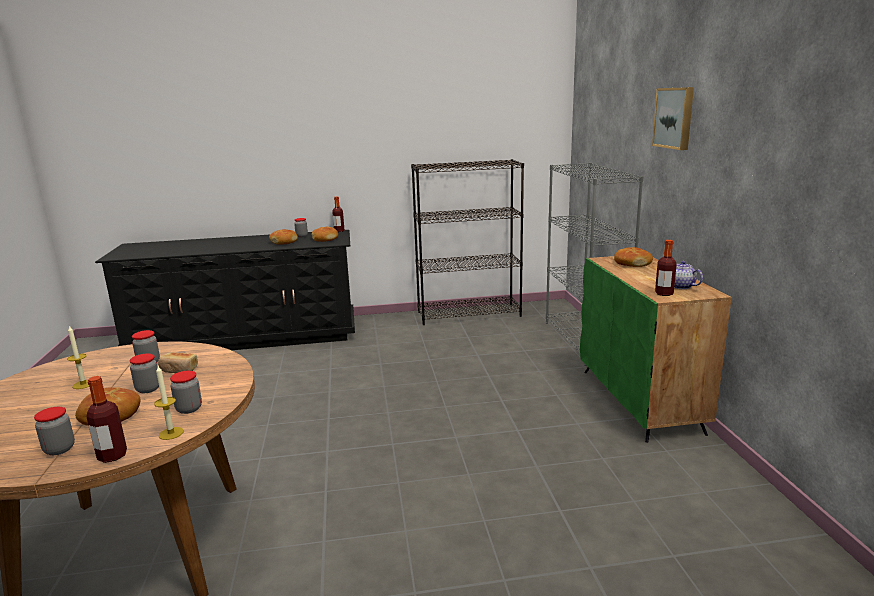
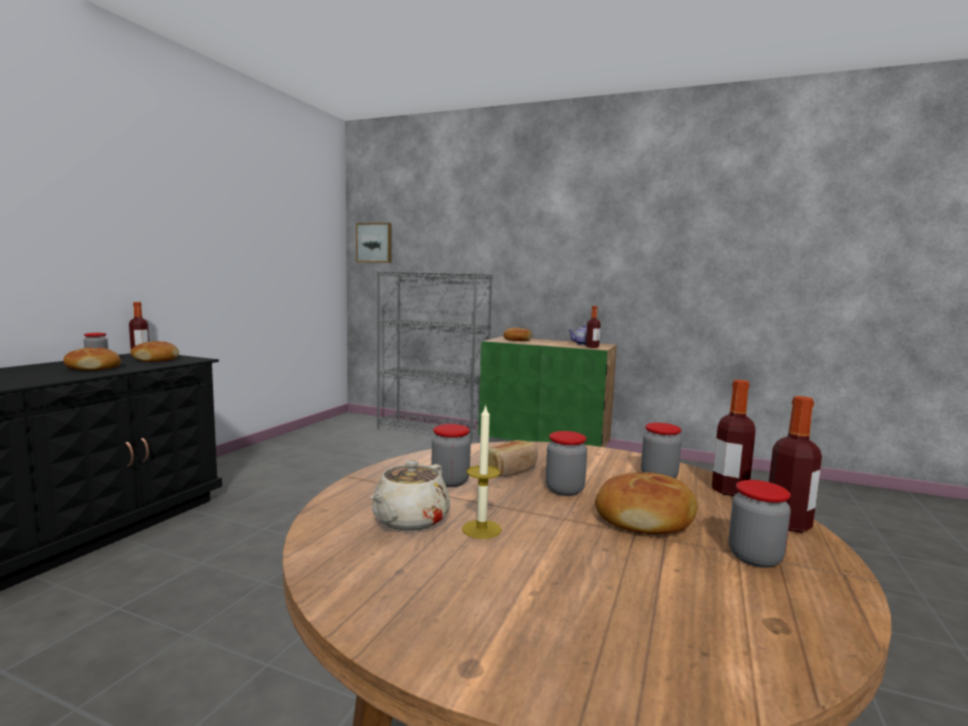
camera: 60 degrees left, 10 degrees down
candle [154,366,184,440] -> bottle [712,380,756,496]
black bookcase [411,159,524,325] -> none
picture [652,87,694,150] -> picture moved to [356,223,392,263]
none -> beige teapot [371,460,450,532]

